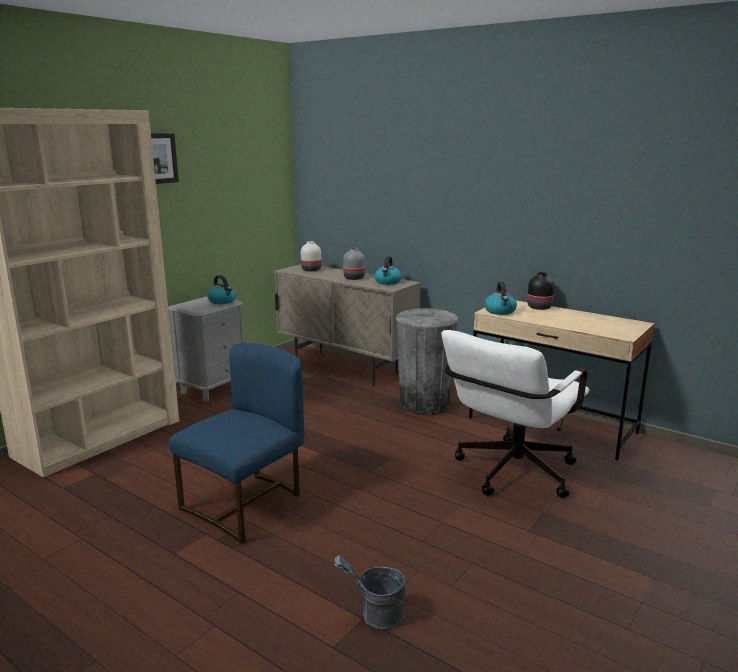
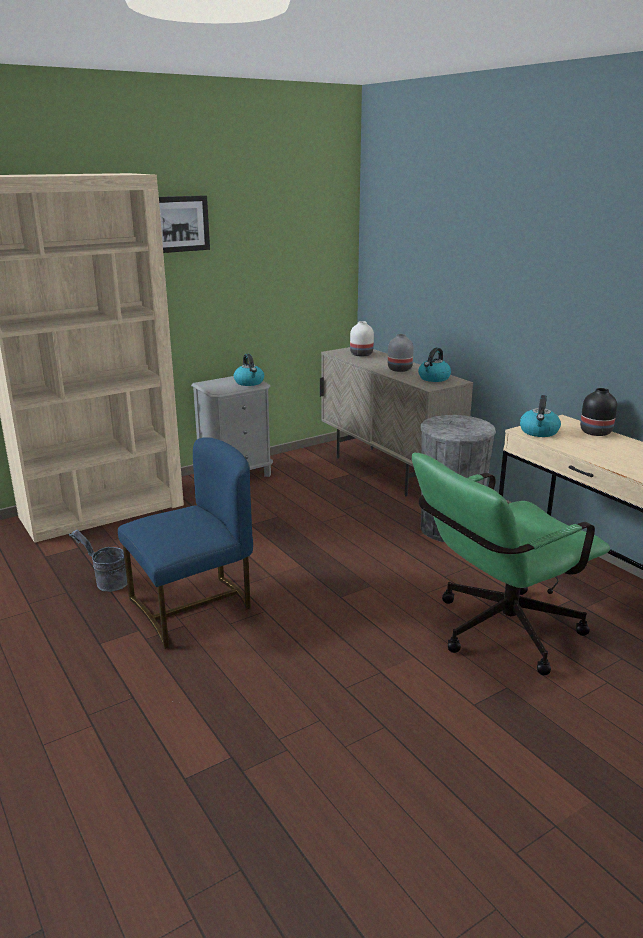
camera: 20 degrees right, 5 degrees up
grey bucket [334,556,405,630] -> grey bucket moved to [69,529,127,592]
white office chair [442,330,589,498] -> green office chair [412,453,610,676]

